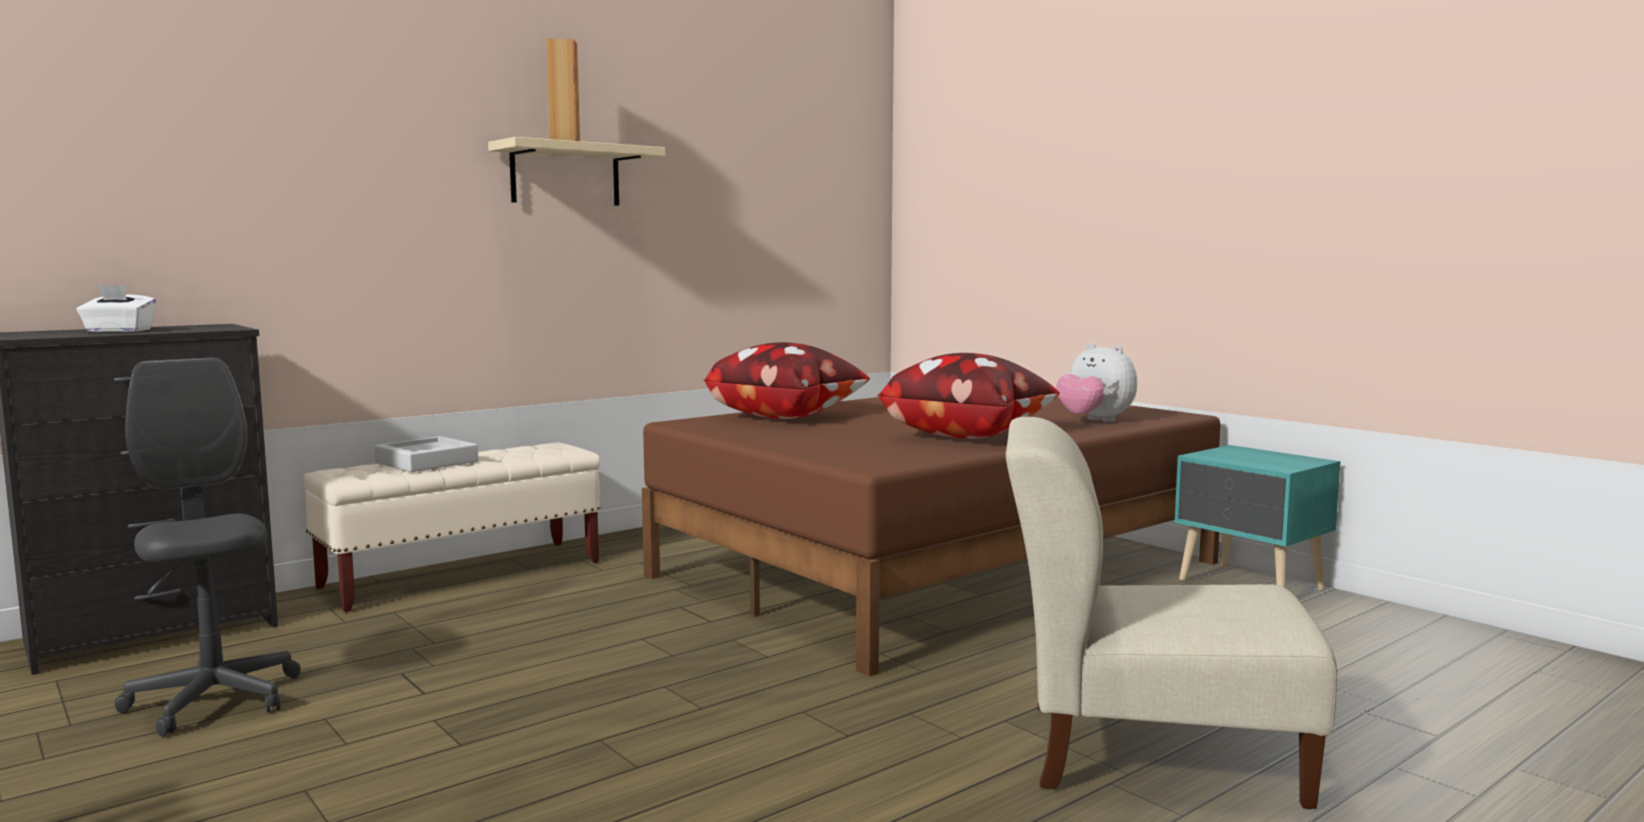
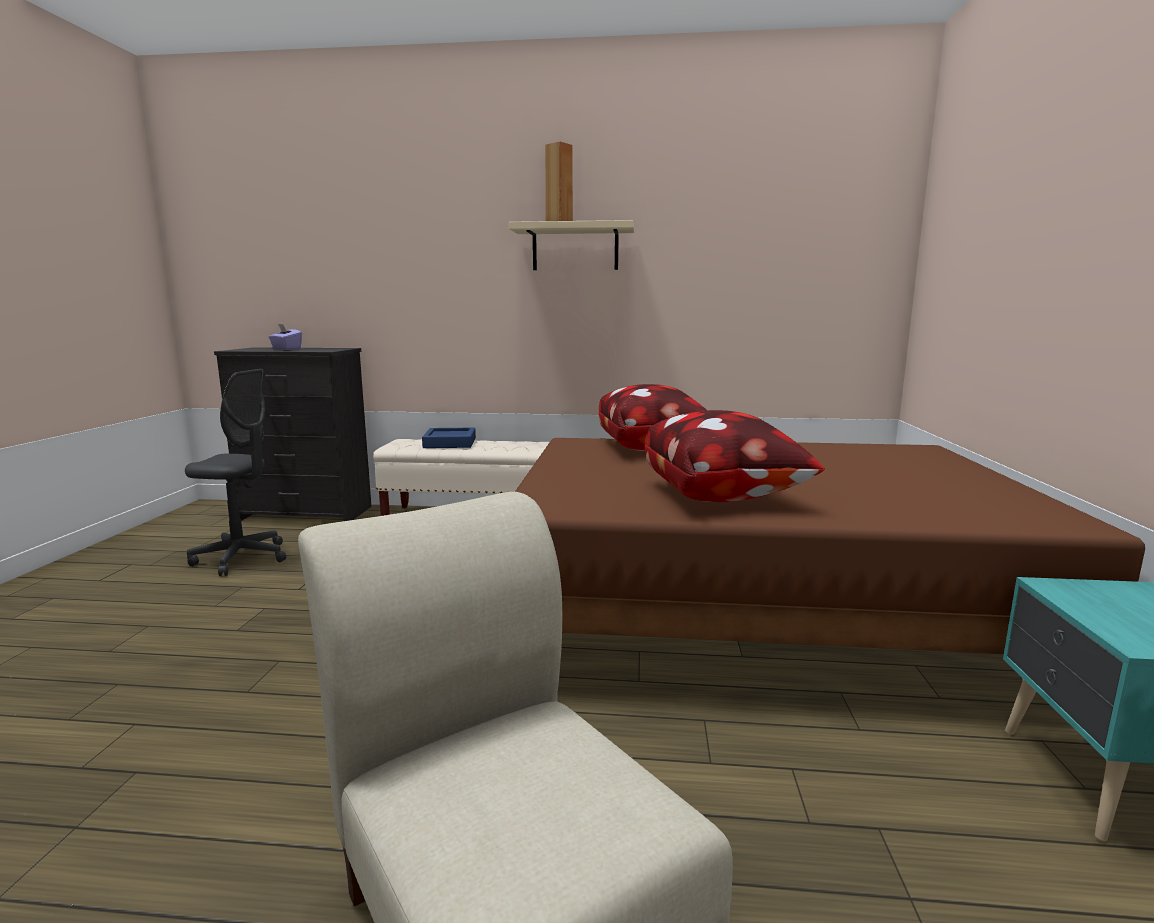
camera: 45 degrees right, 5 degrees up
white tissue box [77,285,156,332] -> purple tissue box [269,324,302,350]
grey office chair [115,358,301,737] -> grey office chair turned 90 degrees clockwise [185,369,286,576]
grey tray [374,436,478,472] -> blue tray [422,428,476,448]
plush toy [1056,343,1137,422] -> none

